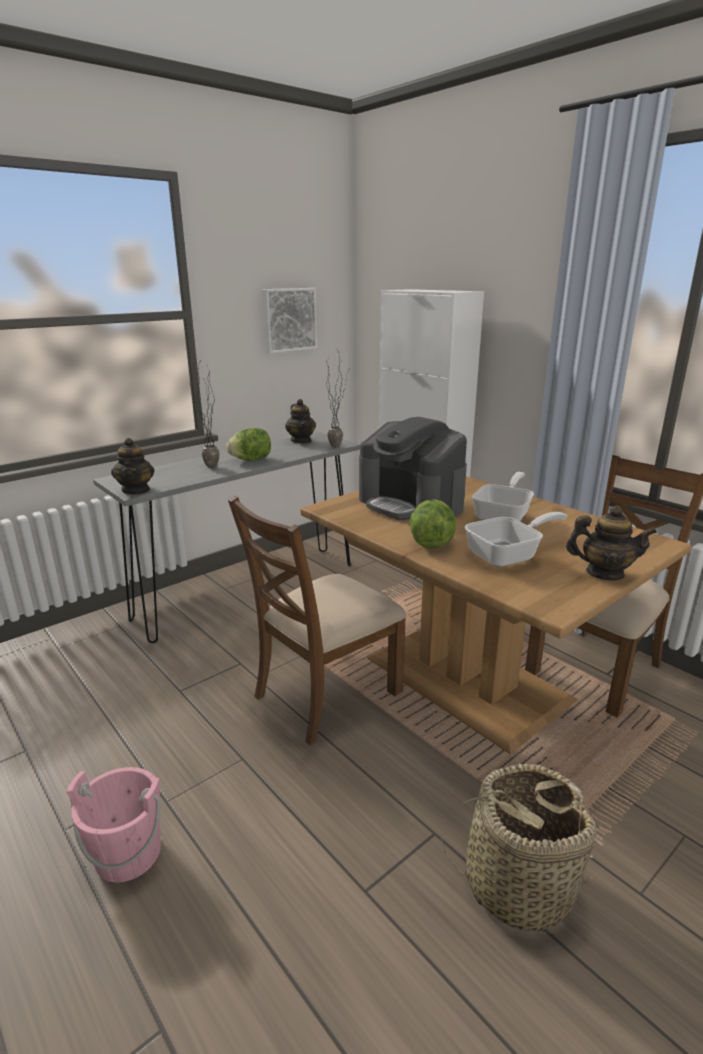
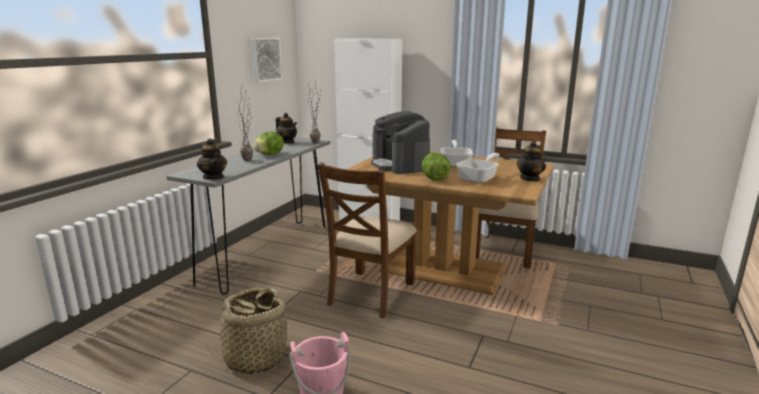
camera: 25 degrees left, 5 degrees down
coffee machine [359,417,467,520] -> coffee machine turned 45 degrees clockwise [371,111,430,174]
basket [441,764,600,932] -> basket moved to [205,288,294,374]
teapot [566,506,657,580] -> teapot turned 135 degrees clockwise [517,141,546,182]

